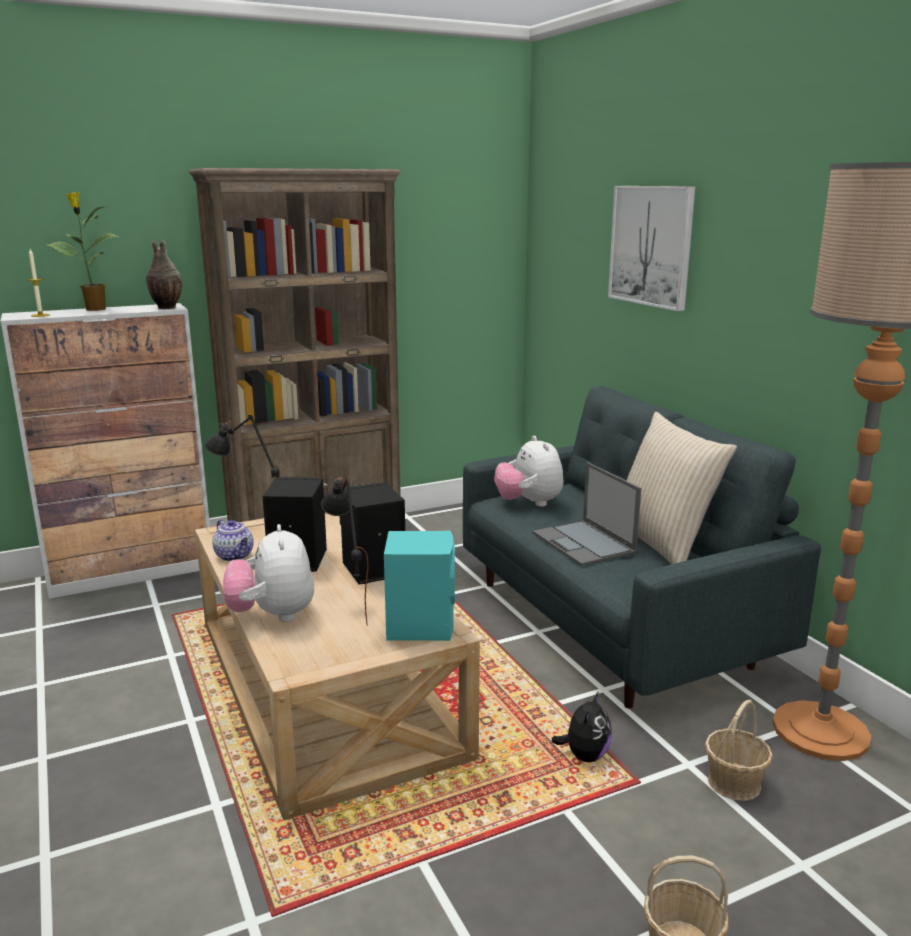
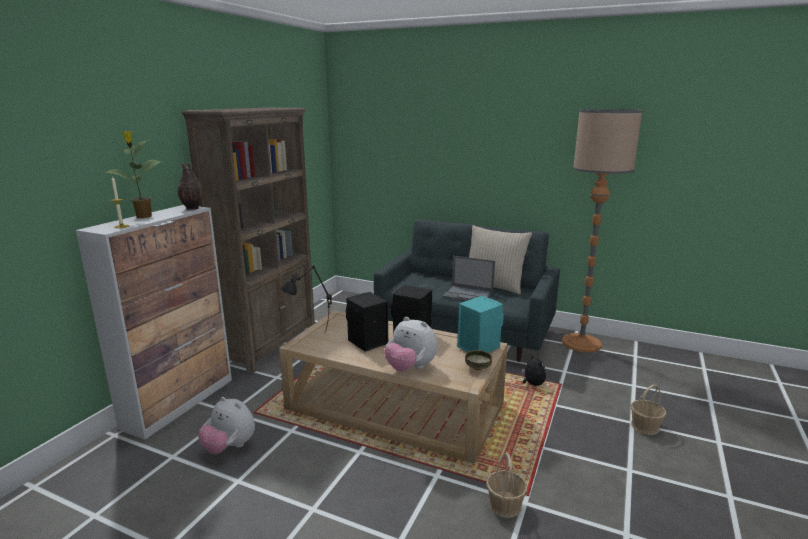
camera: 40 degrees left, 0 degrees up
teapot [212,519,254,561] -> none
black table lamp [321,475,368,626] -> none
plush toy [494,436,563,507] -> plush toy moved to [198,397,255,454]
picture [608,186,695,311] -> none
basket [705,700,773,801] -> basket moved to [486,452,527,518]
none -> bowl [465,350,492,370]

